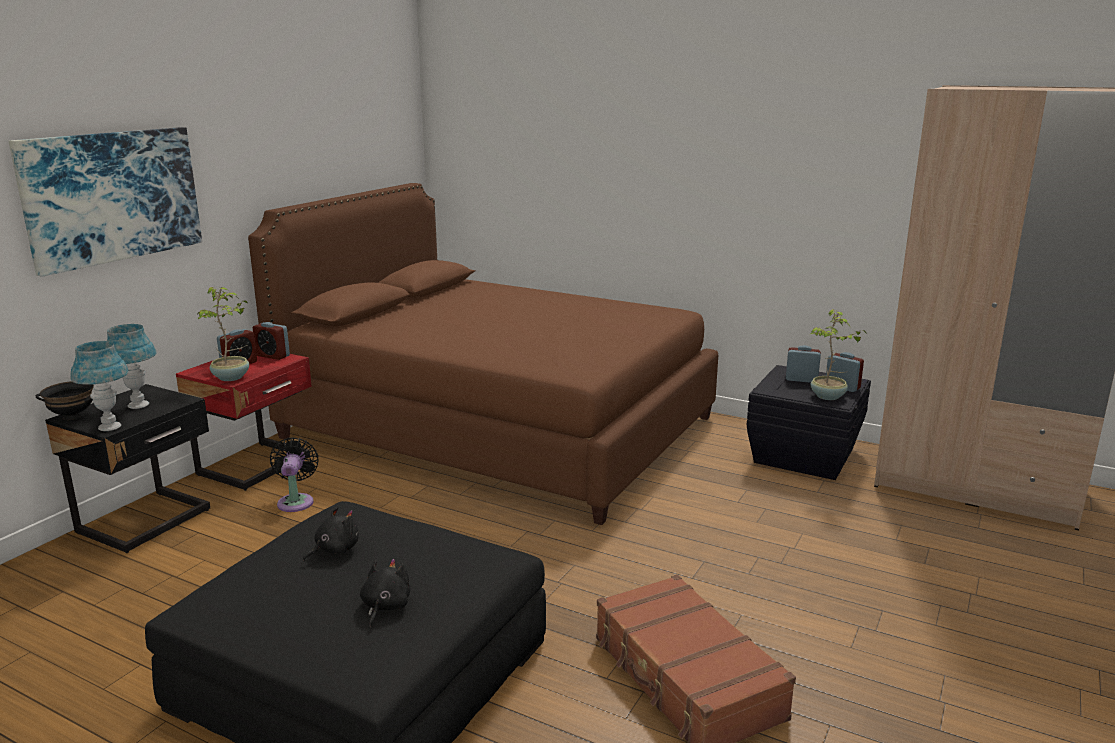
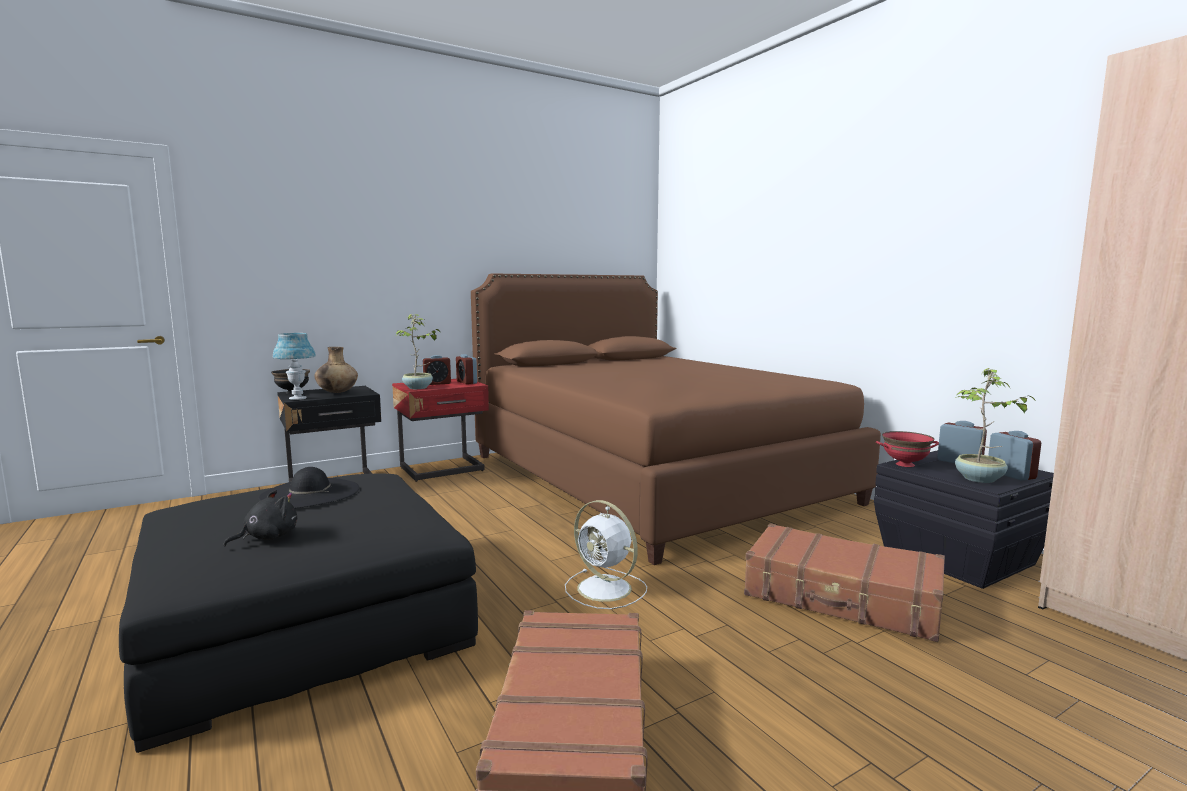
camera: 30 degrees right, 10 degrees down
picture [9,127,202,277] -> none
blue table lamp [107,324,157,409] -> brown vase [314,347,358,393]
black fan [270,437,319,512] -> none
black plush toy [303,507,359,561] -> black hat [258,467,360,508]
none -> white fan [565,500,647,609]
none -> brown suitcase [744,523,945,642]
none -> red bowl [876,431,939,467]

